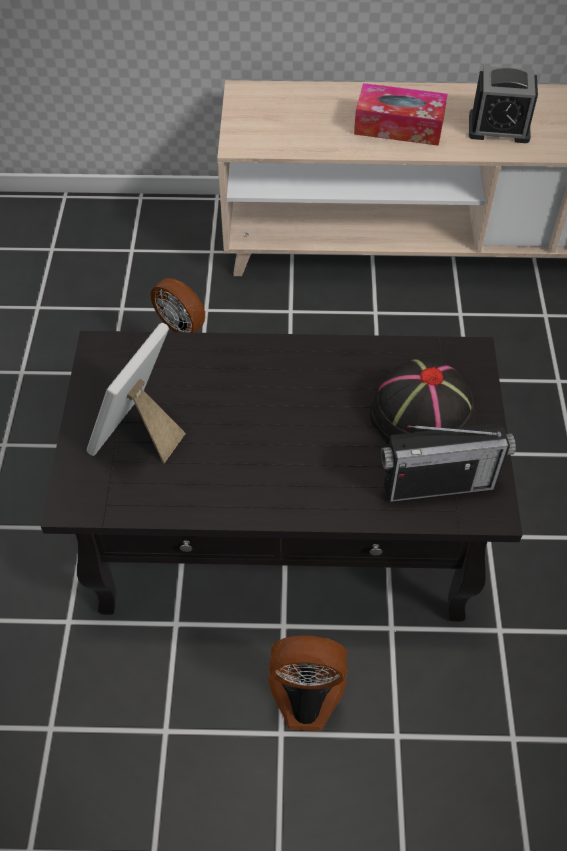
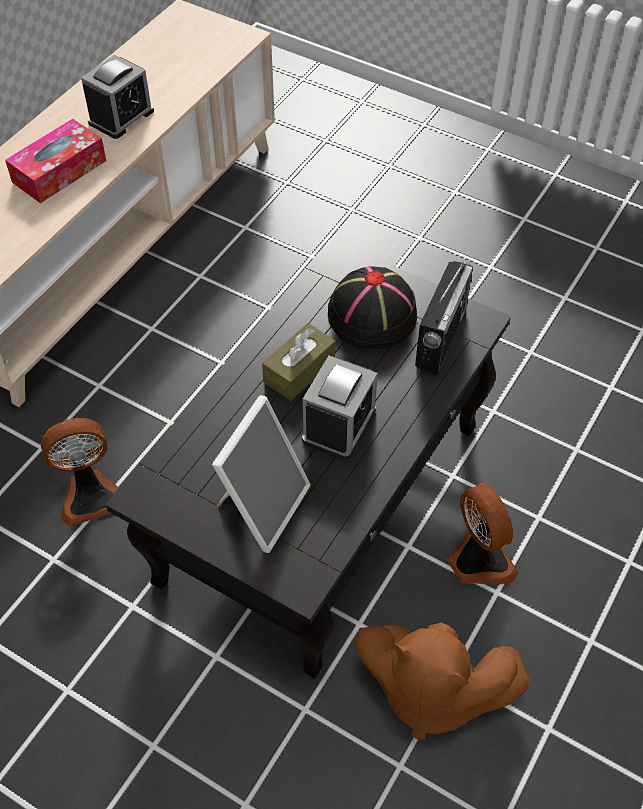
camera: 60 degrees left, 0 degrees up
picture frame [87,323,186,463] -> picture frame turned 120 degrees counterclockwise [212,395,311,553]
fan [268,636,347,731] -> fan turned 120 degrees clockwise [448,483,519,585]
none -> brown tissue box [262,323,336,401]
none -> alarm clock [302,356,377,460]
none -> brown plush toy [354,623,531,740]

